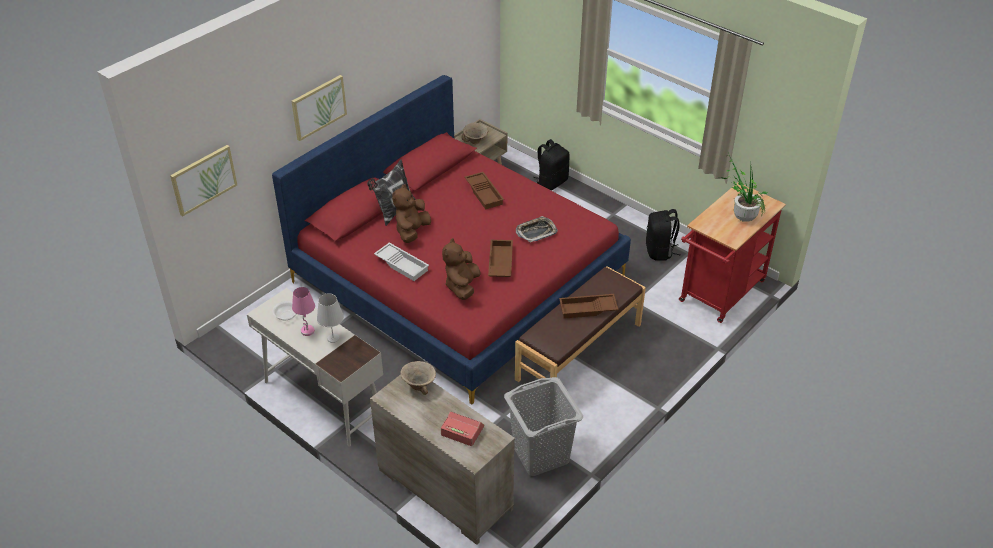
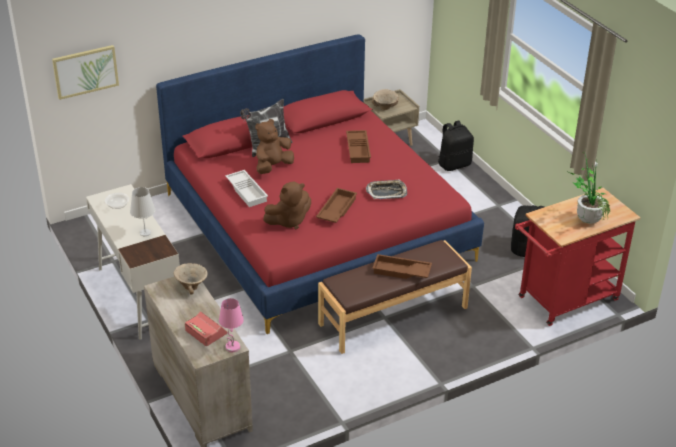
camera: 20 degrees right, 5 degrees down
picture [291,75,347,141] -> none
pink table lamp [292,287,315,336] -> pink table lamp moved to [219,298,244,352]
brown plush toy [442,238,481,300] -> brown plush toy turned 150 degrees counterclockwise [263,181,311,230]
grey laundry basket [504,377,583,476] -> none

